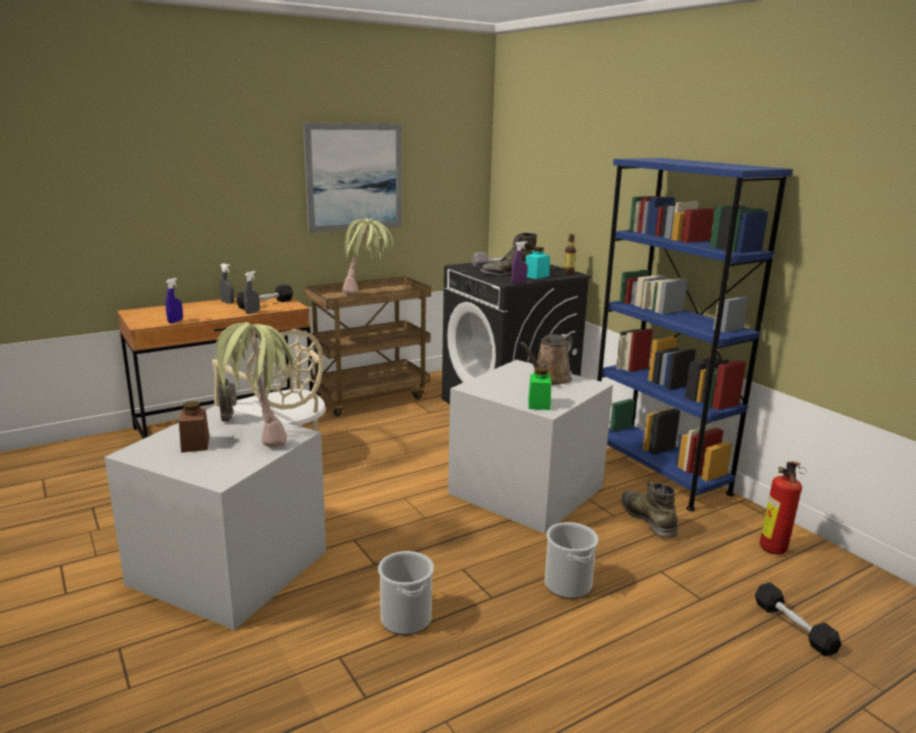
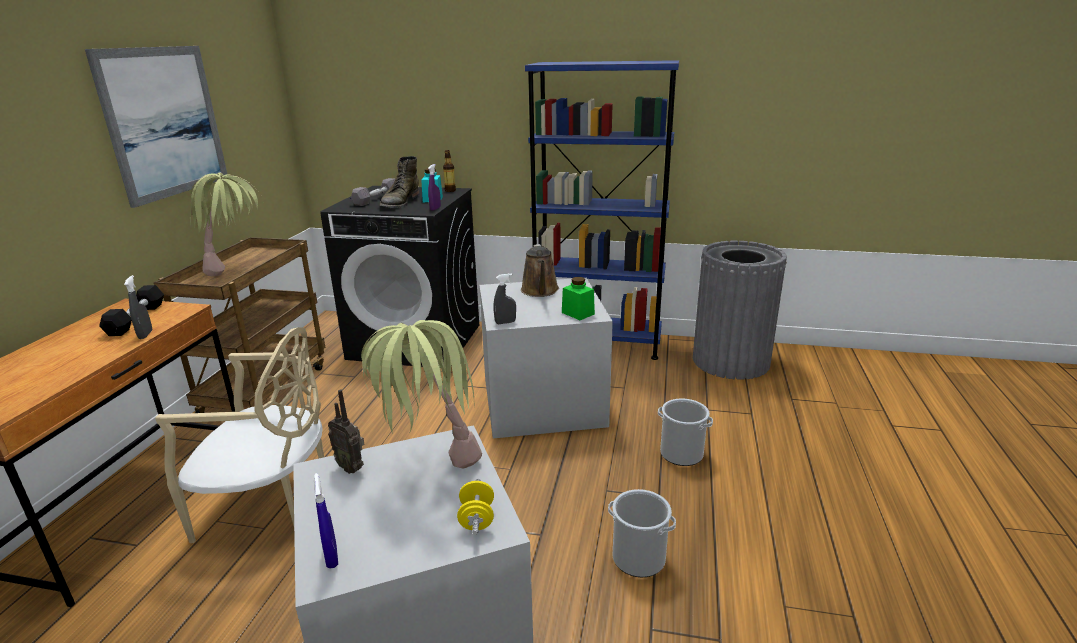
camera: 45 degrees left, 5 degrees up
blue spray bottle [166,278,183,323] -> blue spray bottle moved to [314,473,338,568]
brown jar [179,401,209,453] -> none
grey spray bottle [220,263,234,304] -> grey spray bottle moved to [493,273,516,324]
green boot [621,482,678,538] -> none
black dumbbell [755,582,841,656] -> none
fire extinguisher [759,462,806,554] -> grey trash can [693,241,787,380]
none -> yellow dumbbell [457,479,494,535]

